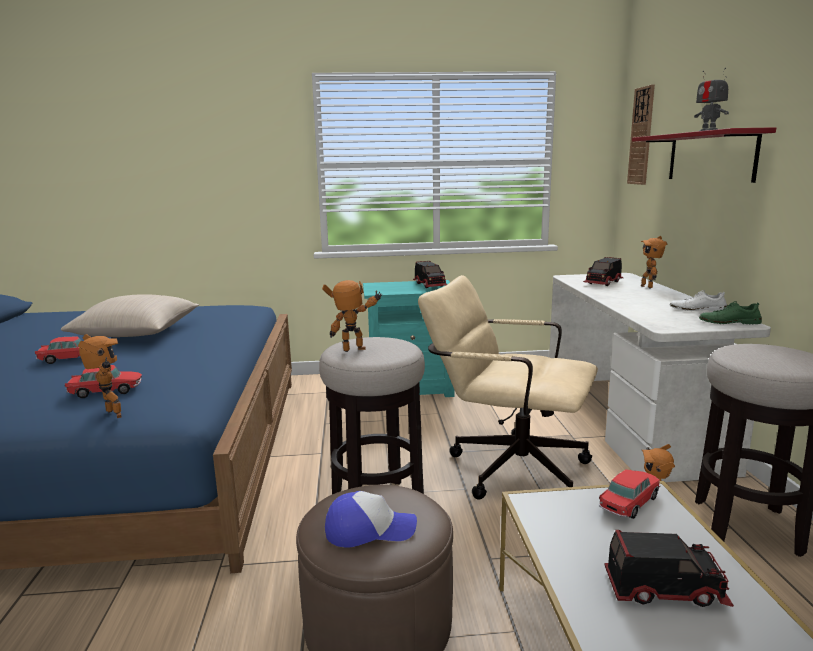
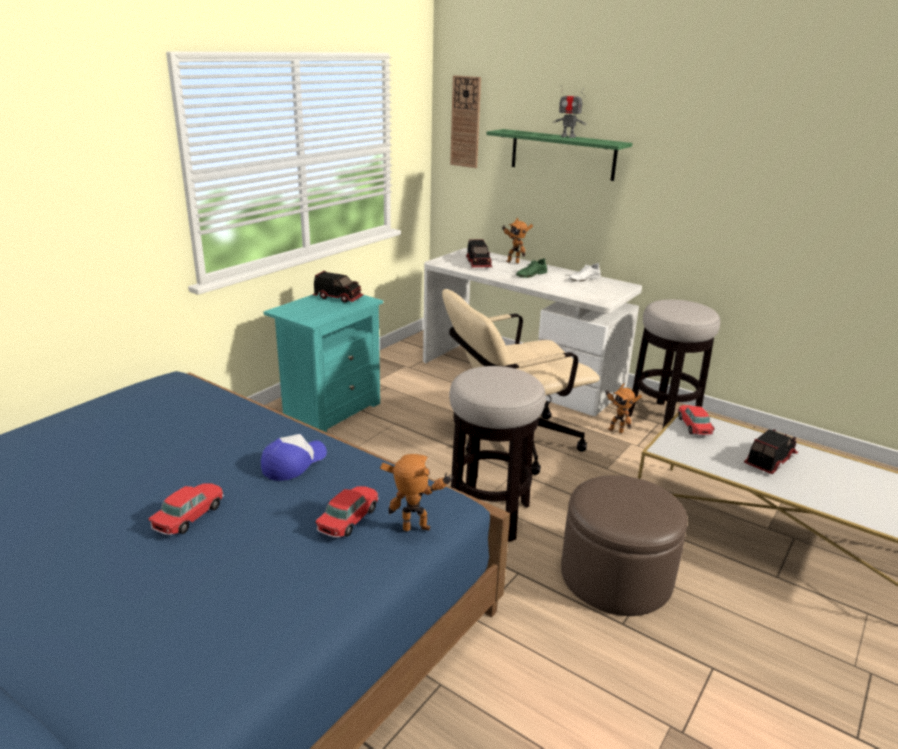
camera: 50 degrees left, 10 degrees up
beige pillow [61,294,199,337] -> none
toy robot [322,280,383,352] -> none
cap [325,491,417,548] -> cap moved to [261,434,327,481]
red shelf [632,127,776,183] -> green shelf [486,129,632,181]
green shoe [699,301,762,324] -> green shoe moved to [516,258,547,278]

